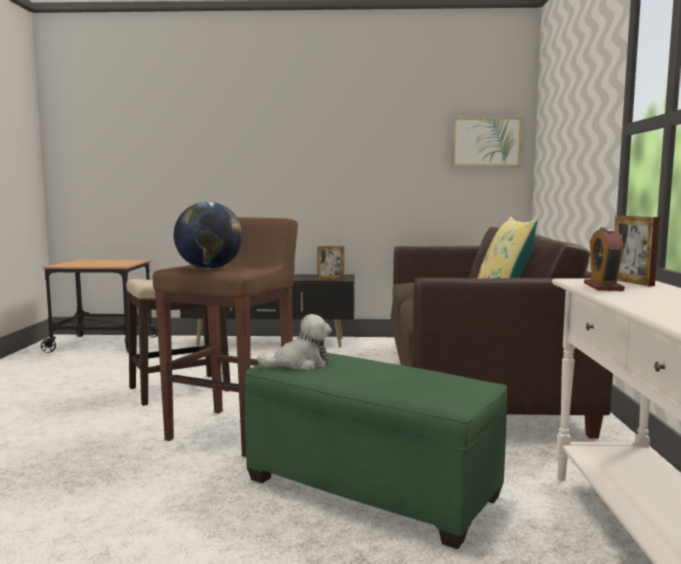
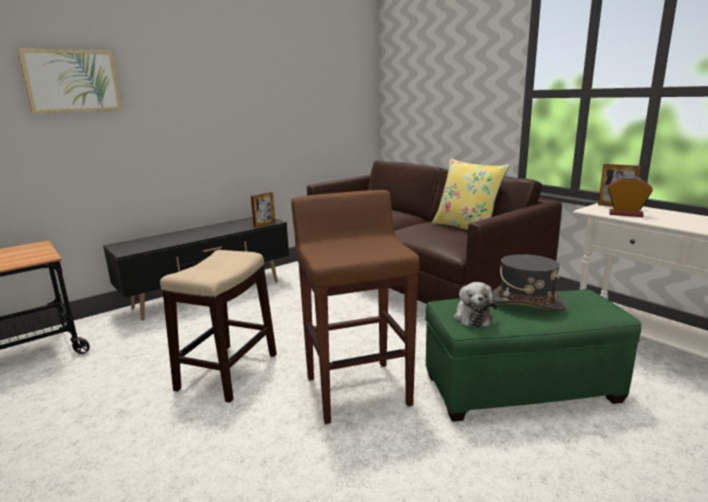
camera: 40 degrees left, 10 degrees up
globe [174,202,243,269] -> none
plush toy [257,314,332,370] -> plush toy turned 150 degrees clockwise [453,282,497,327]
picture [451,117,523,167] -> picture moved to [17,48,122,114]
alarm clock [584,227,625,291] -> alarm clock turned 150 degrees clockwise [608,176,653,217]
none -> grey hat [493,254,567,311]

